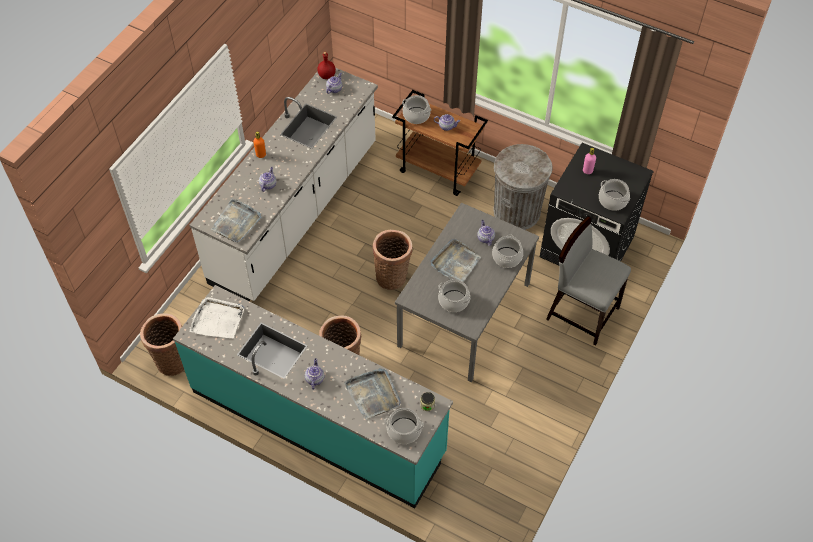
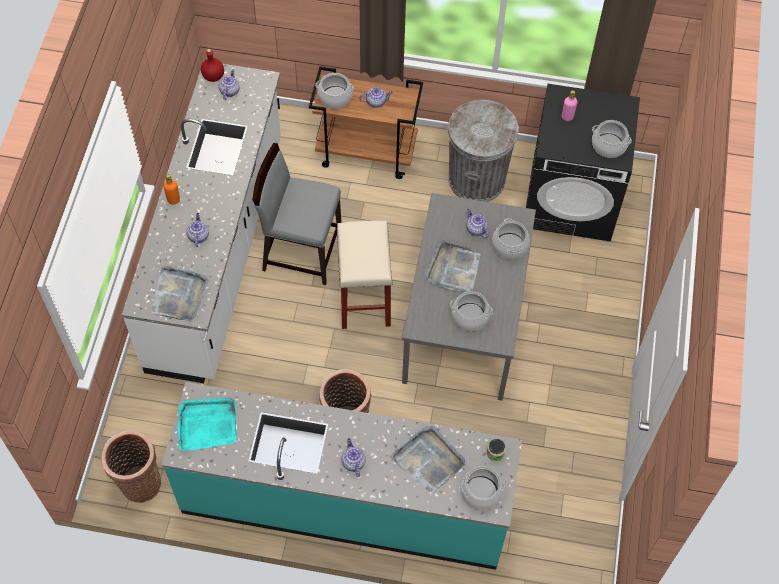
camera: 20 degrees left, 5 degrees up
white tray [189,297,245,338] -> turquoise tray [178,398,236,451]
basket [372,230,412,290] -> beige stool [337,221,392,329]
grey chair [546,216,631,346] -> grey chair moved to [253,143,341,285]

